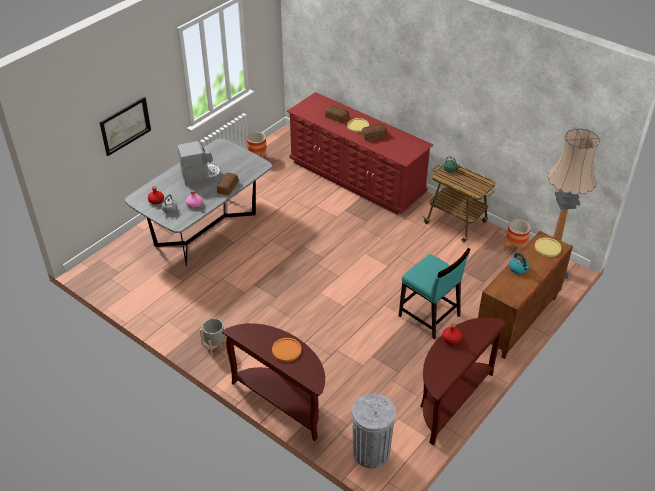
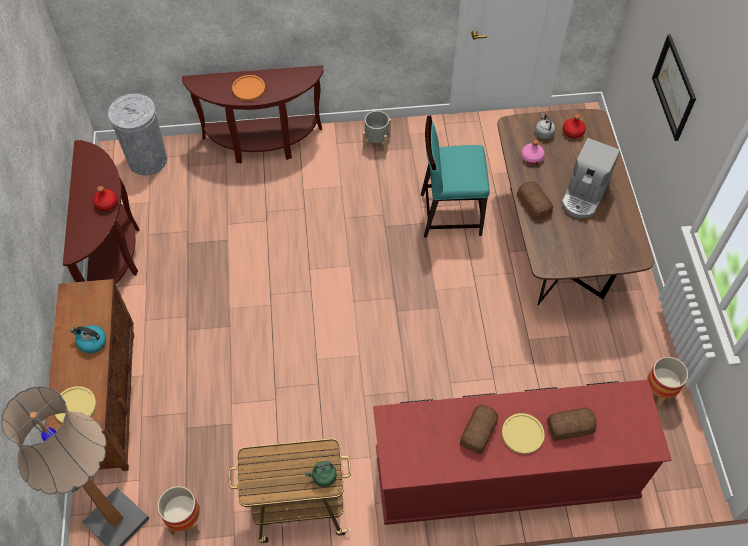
camera: 135 degrees right, 15 degrees up
grey dining table [125,138,272,267] -> brown dining table [497,109,654,305]
turquoise chair [399,248,471,339] -> turquoise chair moved to [421,116,489,237]

